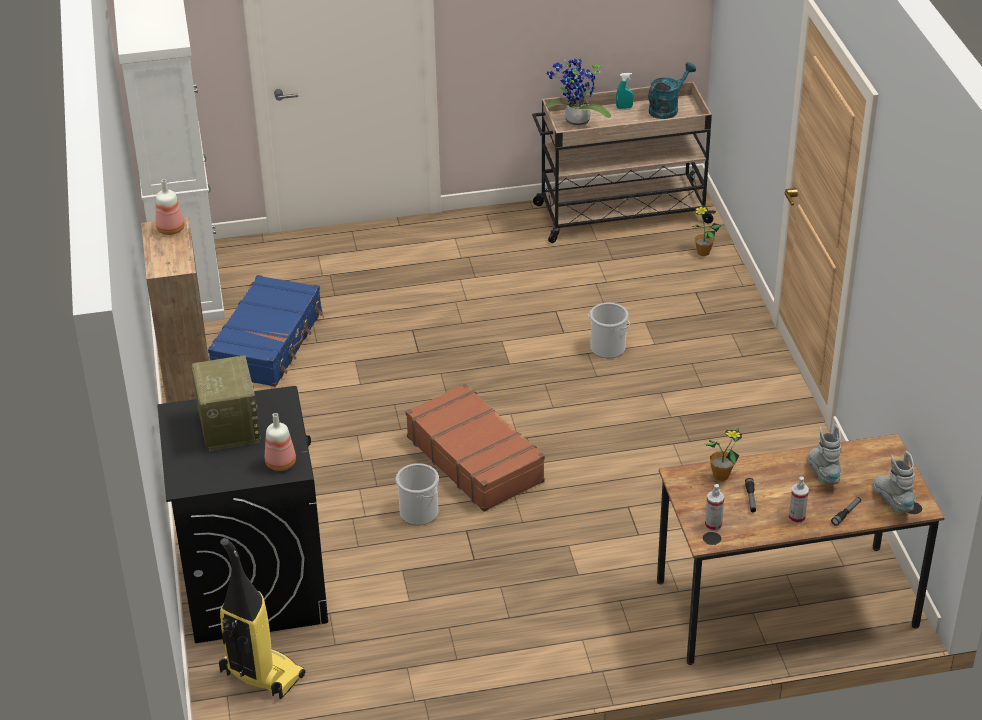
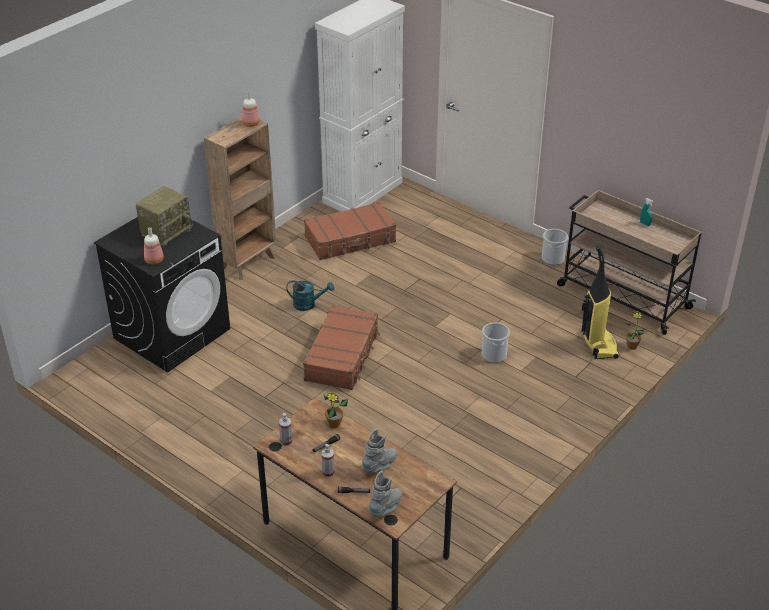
camera: 50 degrees right, 0 degrees up
blue suitcase [208,275,323,387] -> brown suitcase [304,202,396,260]
vacuum cleaner [219,538,305,700] -> vacuum cleaner moved to [582,246,619,359]
bucket [396,463,439,525] -> bucket moved to [542,229,568,265]
potted plant [545,59,611,127] -> none
turquoise watering can [648,62,696,119] -> turquoise watering can moved to [286,281,334,311]

